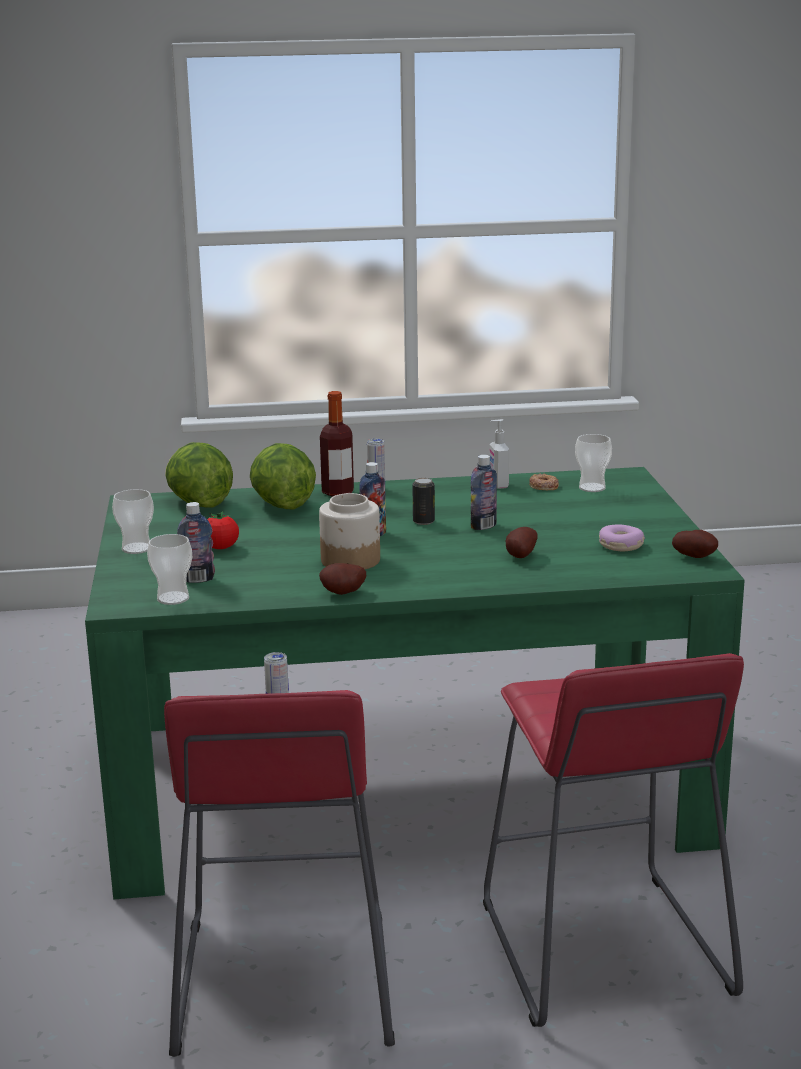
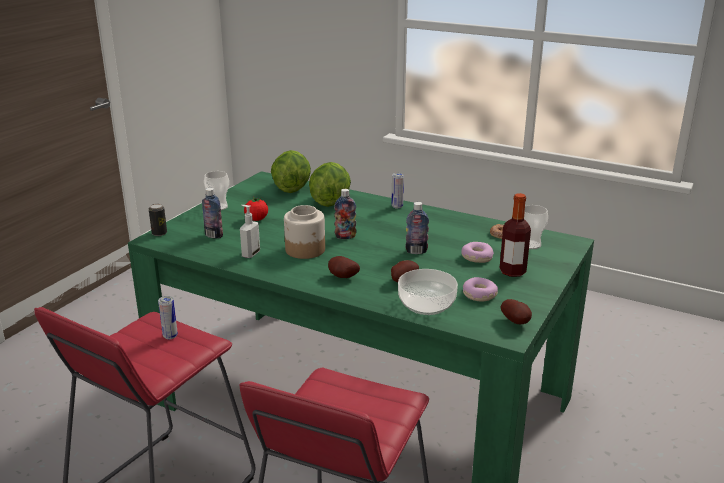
camera: 35 degrees right, 5 degrees up
cup [147,534,192,605] -> none
potato [319,563,366,595] -> potato moved to [328,256,360,278]
bottle [320,391,354,496] -> bottle moved to [500,193,531,277]
can [412,478,435,525] -> can moved to [149,204,167,236]
soap dispenser [490,419,509,489] -> soap dispenser moved to [240,205,260,258]
none -> bowl [398,269,458,315]
none -> donut [461,242,494,263]

